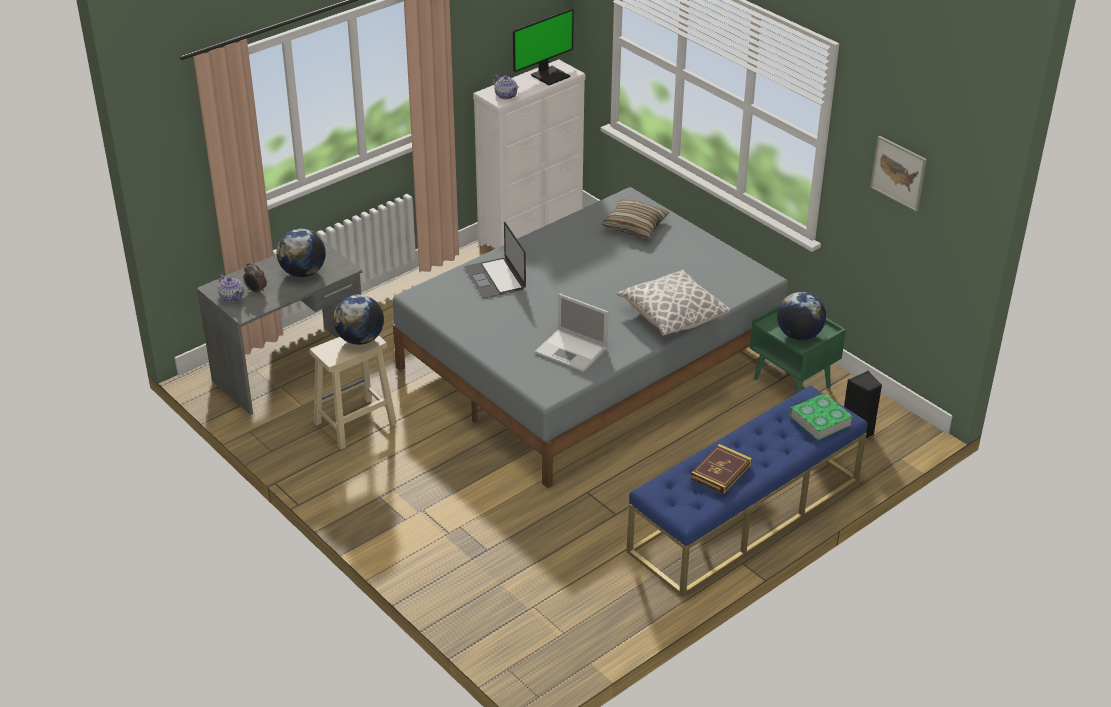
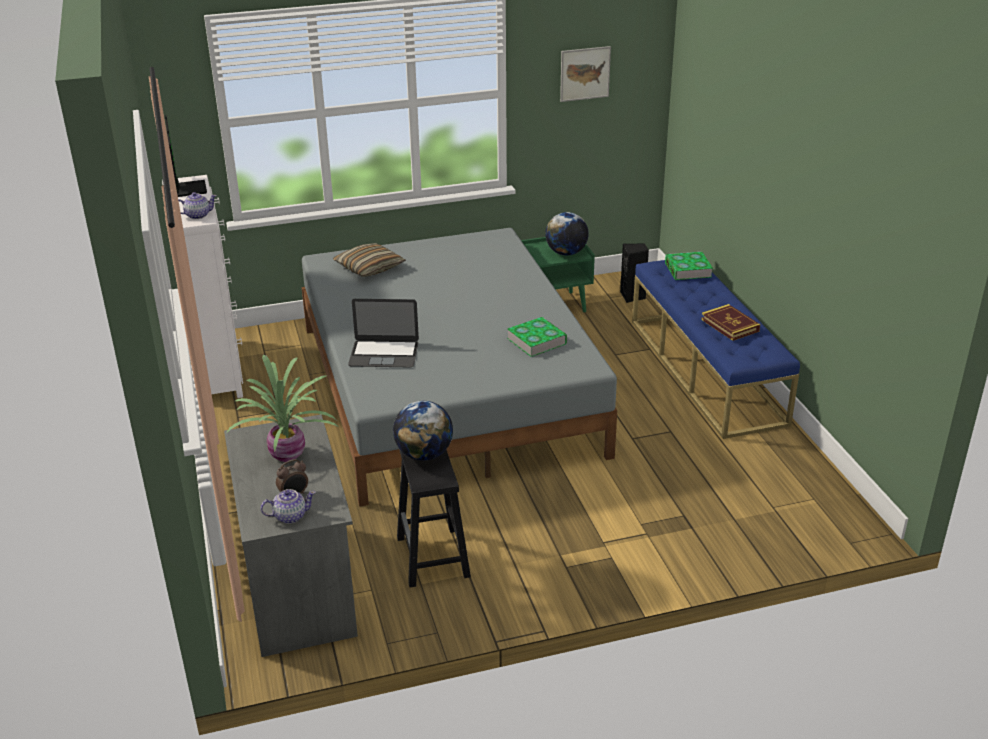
camera: 65 degrees left, 5 degrees down
globe [277,229,326,277] -> potted plant [226,355,338,462]
beige stool [309,335,397,449] -> black stool [397,449,471,587]
laptop [535,294,609,372] -> book [507,317,567,357]
pillow [617,269,730,336] -> none

